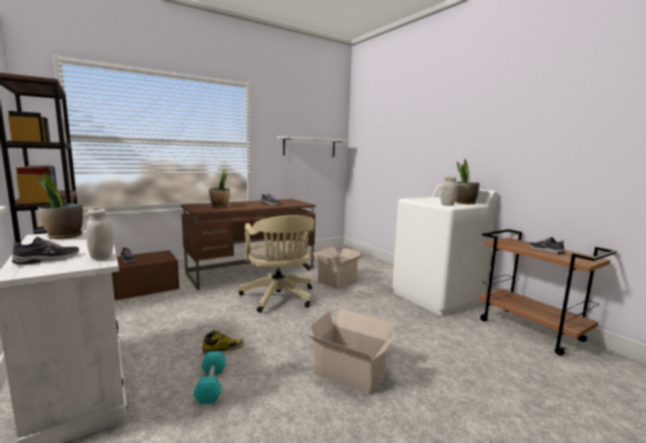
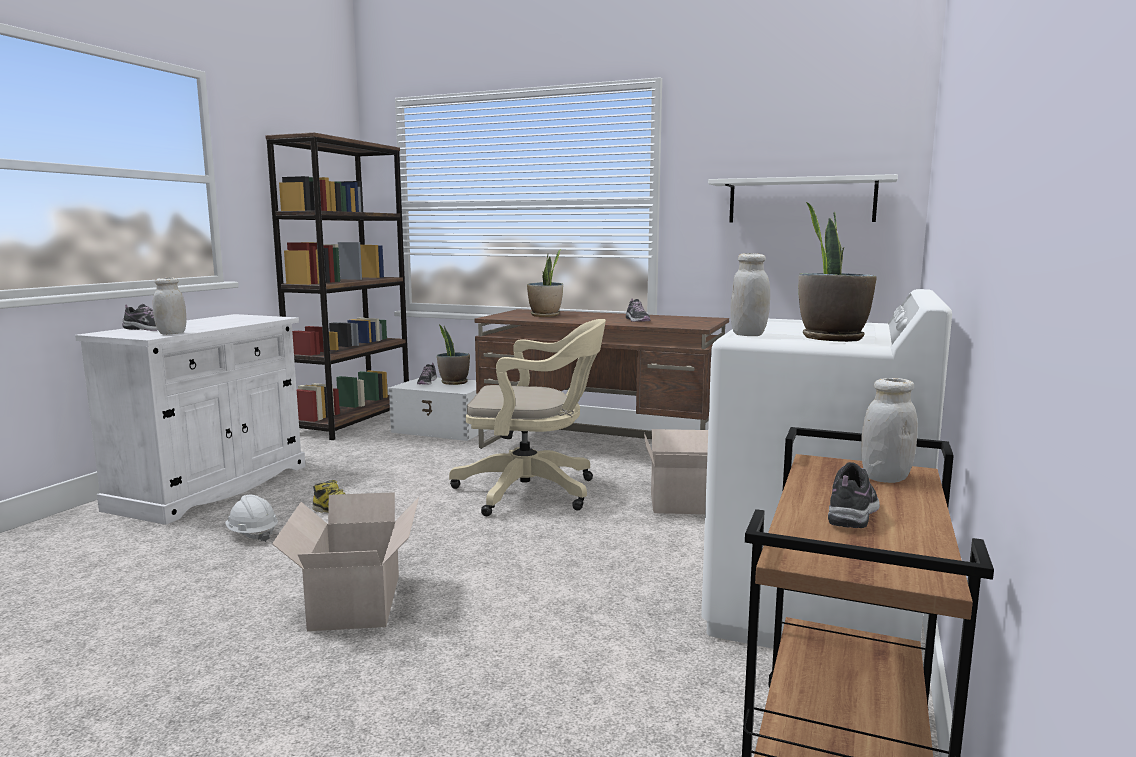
camera: 55 degrees right, 0 degrees up
potted plant [38,172,83,239] -> potted plant moved to [437,325,470,385]
brown storage box [112,250,179,300] -> white storage box [389,377,487,441]
turquoise dumbbell [193,351,227,404] -> white hard hat [225,495,278,542]
beige office chair [238,215,314,312] -> beige office chair turned 120 degrees counterclockwise [449,319,606,516]
none -> white jar [861,378,918,483]

